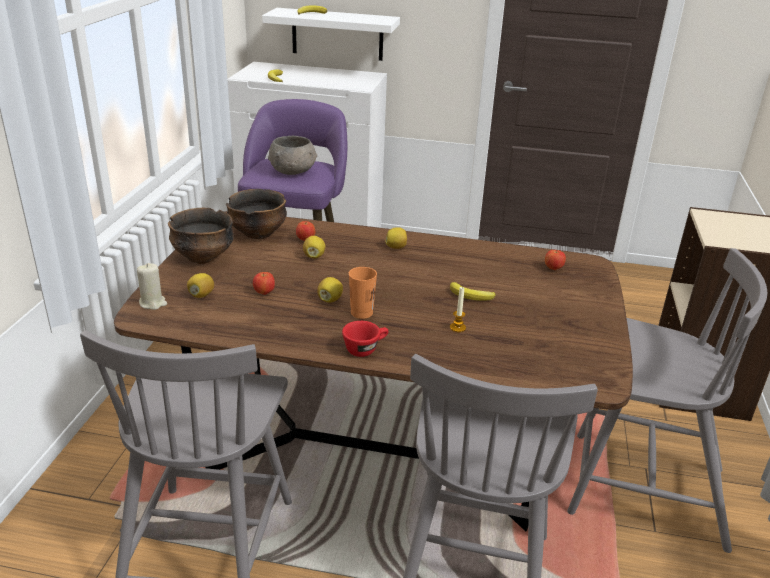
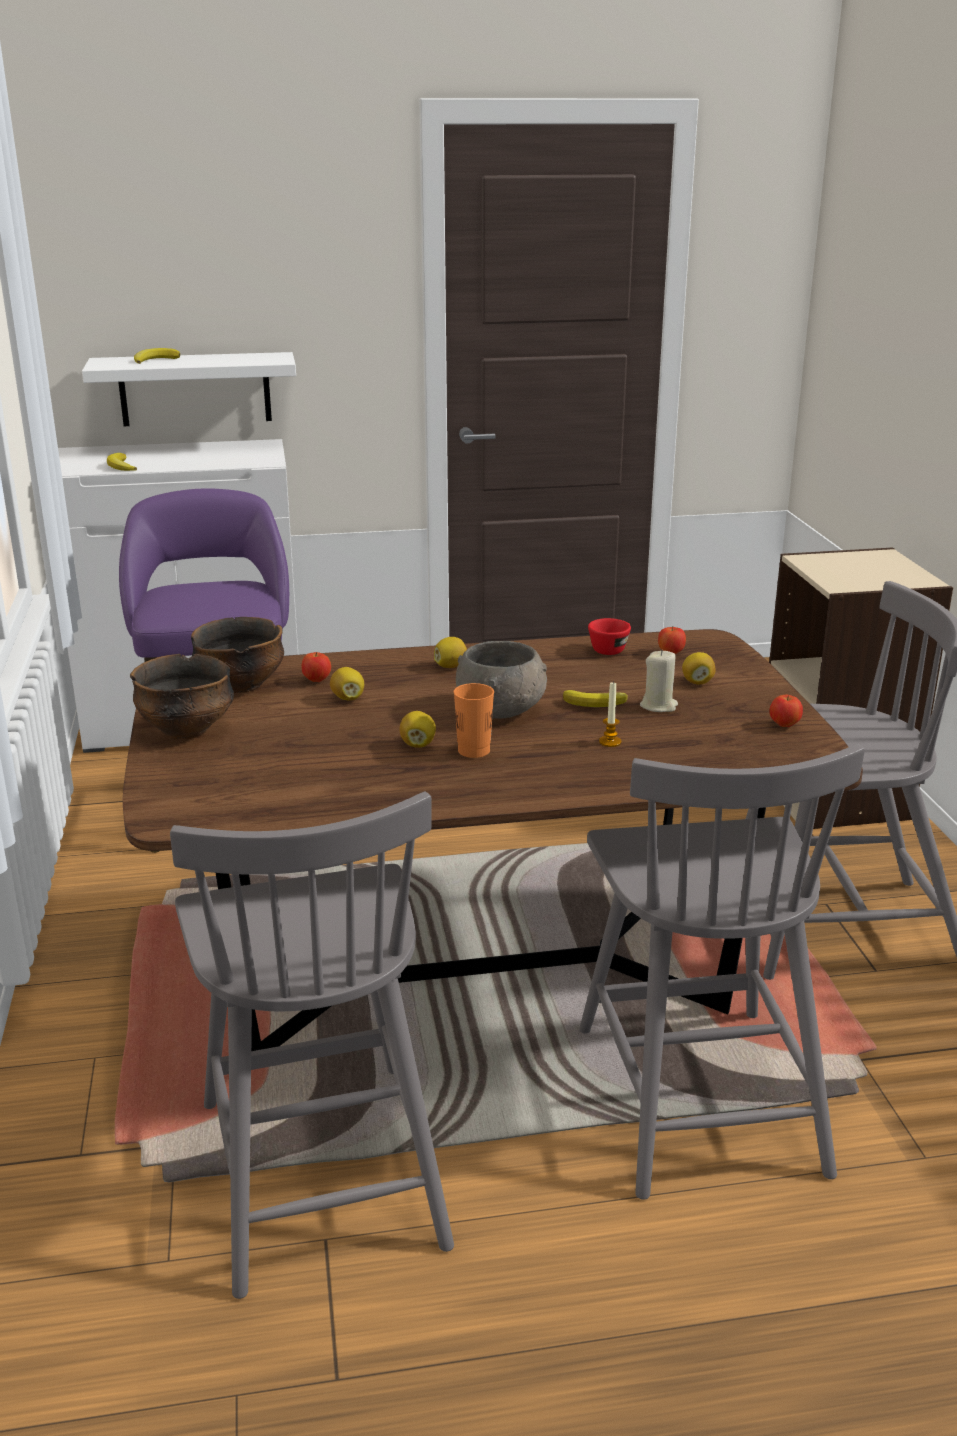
camera: 20 degrees left, 5 degrees down
beige candle [137,263,167,310] -> beige candle moved to [640,650,678,712]
lemon [187,273,214,298] -> lemon moved to [682,652,716,685]
apple [253,272,275,295] -> apple moved to [769,694,803,727]
grey bowl [268,136,317,175] -> grey bowl moved to [456,641,547,718]
red cup [342,321,389,357] -> red cup moved to [588,618,631,655]

